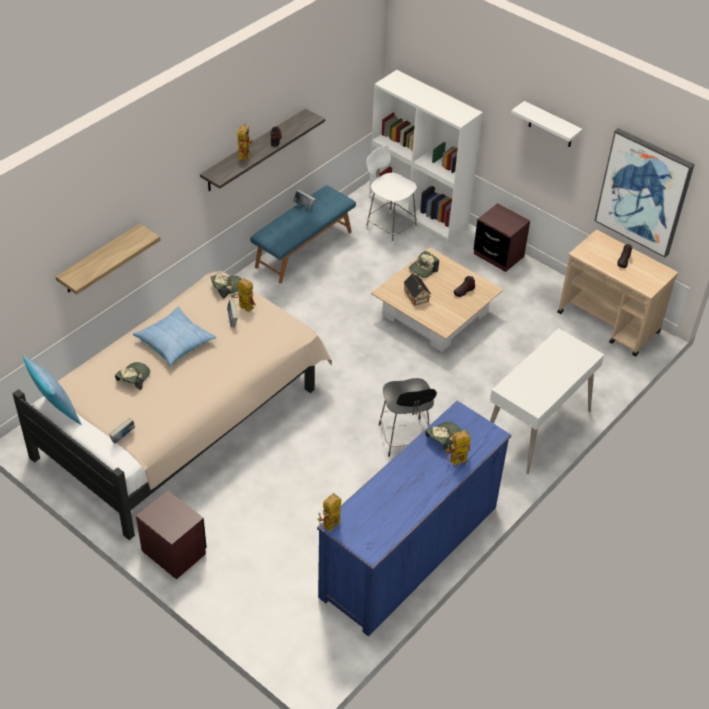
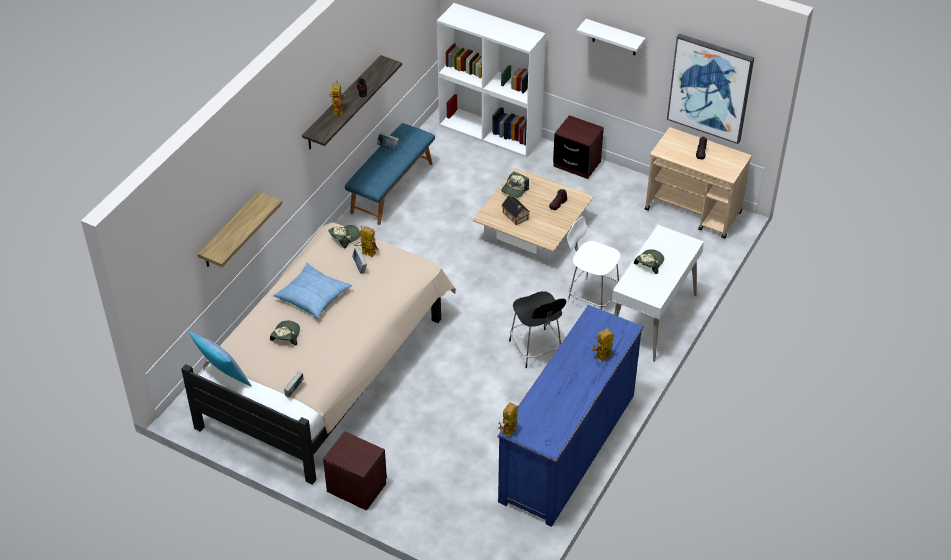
camera: 10 degrees left, 0 degrees up
white stool [366,145,417,246] -> white stool moved to [567,216,620,310]
cap [425,422,462,453] -> cap moved to [634,249,664,274]

